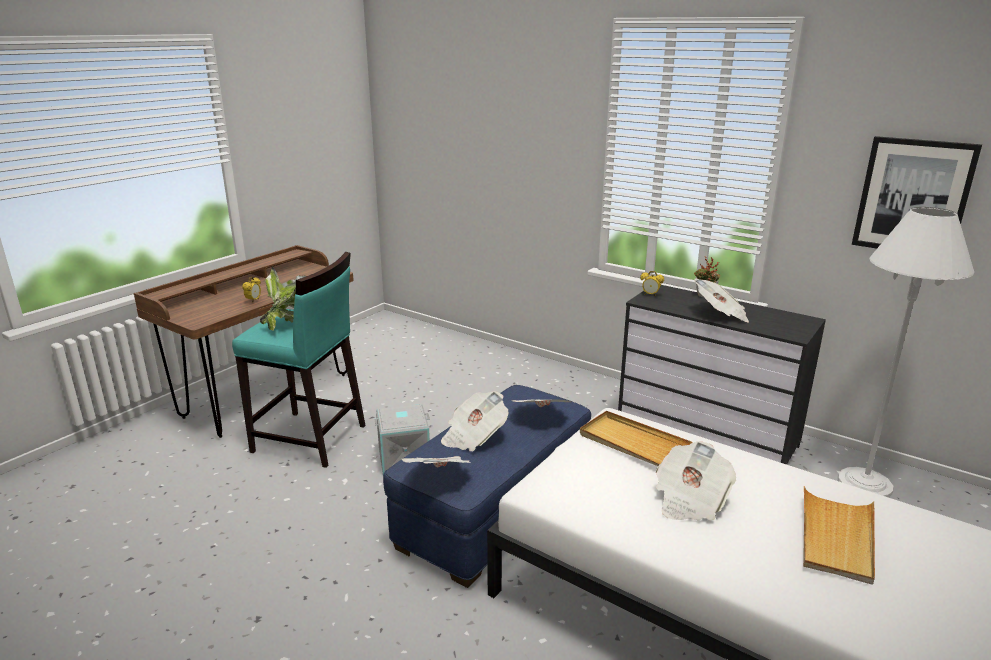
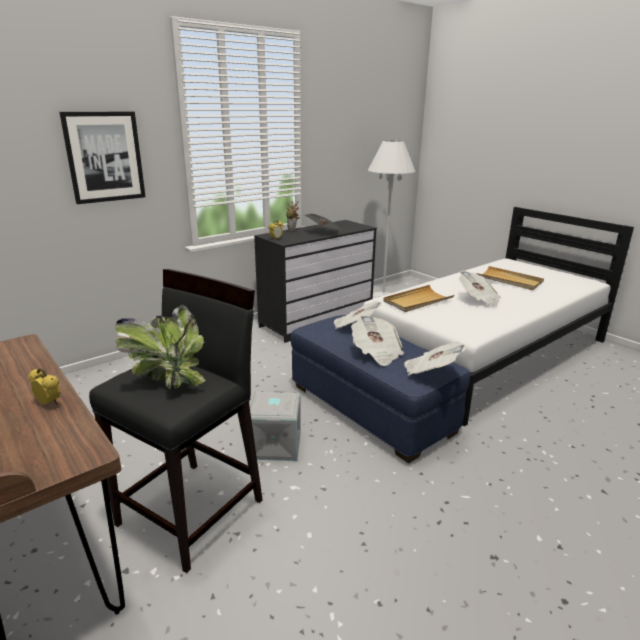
camera: 75 degrees left, 0 degrees up
turquoise stool [232,252,366,468] -> black stool [89,269,263,573]
picture [852,136,982,248] -> picture moved to [60,112,146,204]

